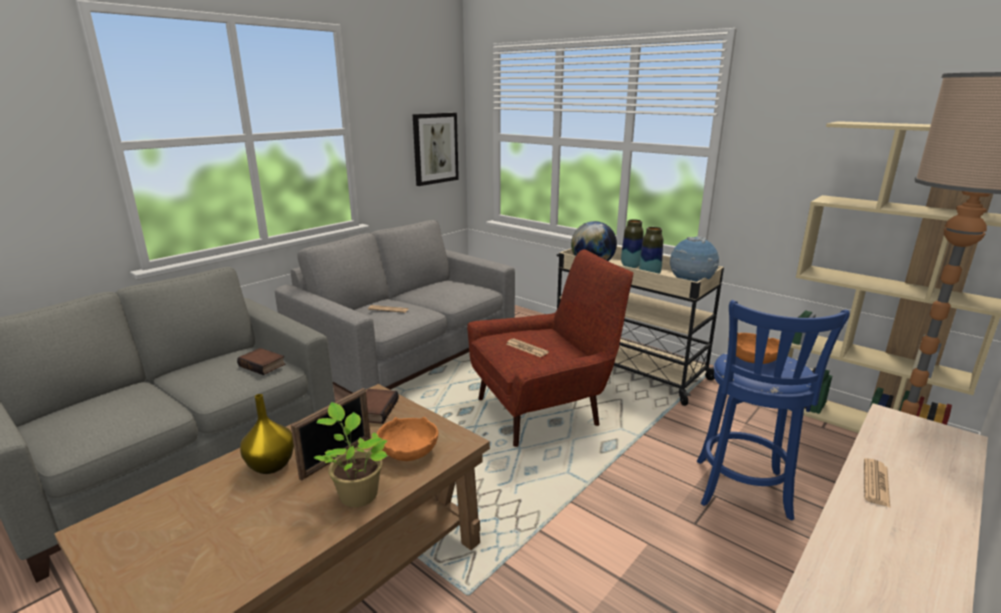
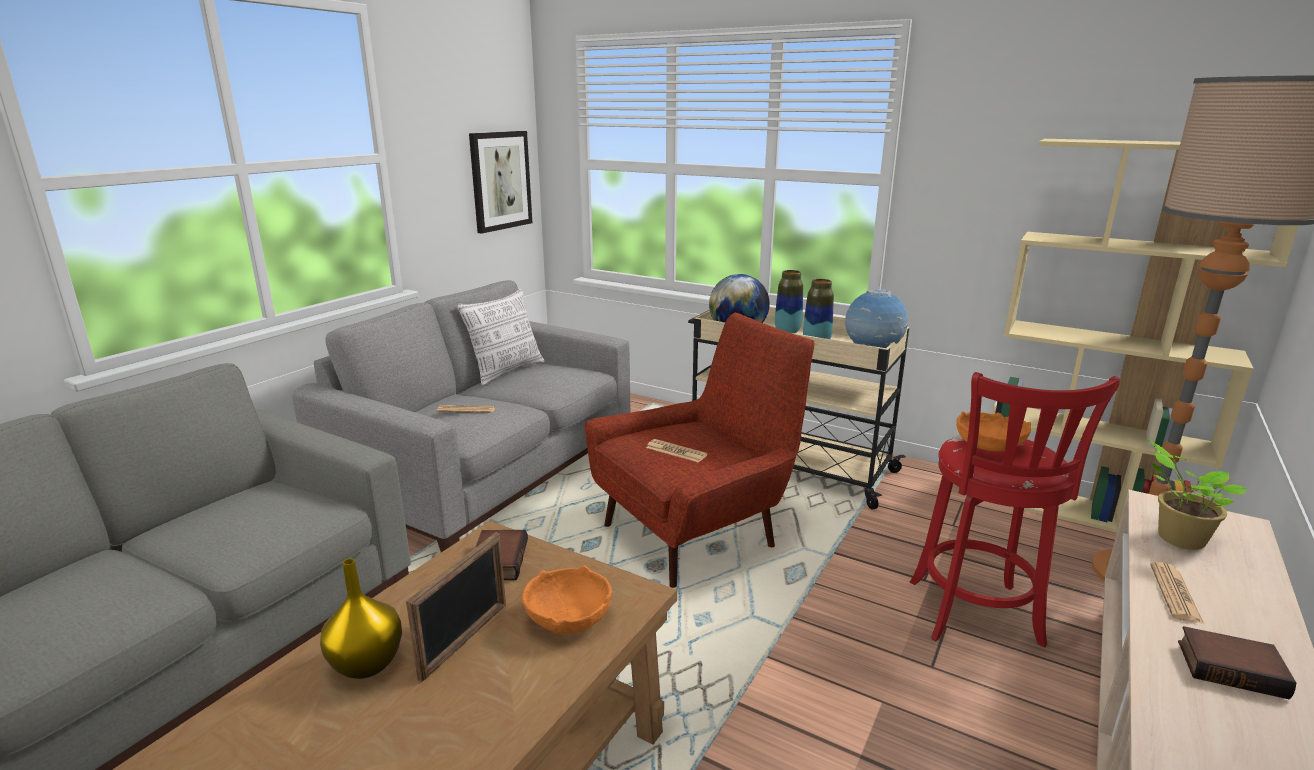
camera: 10 degrees left, 0 degrees up
book [237,348,285,375] -> book moved to [1178,626,1296,699]
potted plant [314,402,387,507] -> potted plant moved to [1148,440,1247,550]
blue stool [697,300,850,521] -> red stool [910,372,1120,647]
none -> pillow [457,289,545,386]

